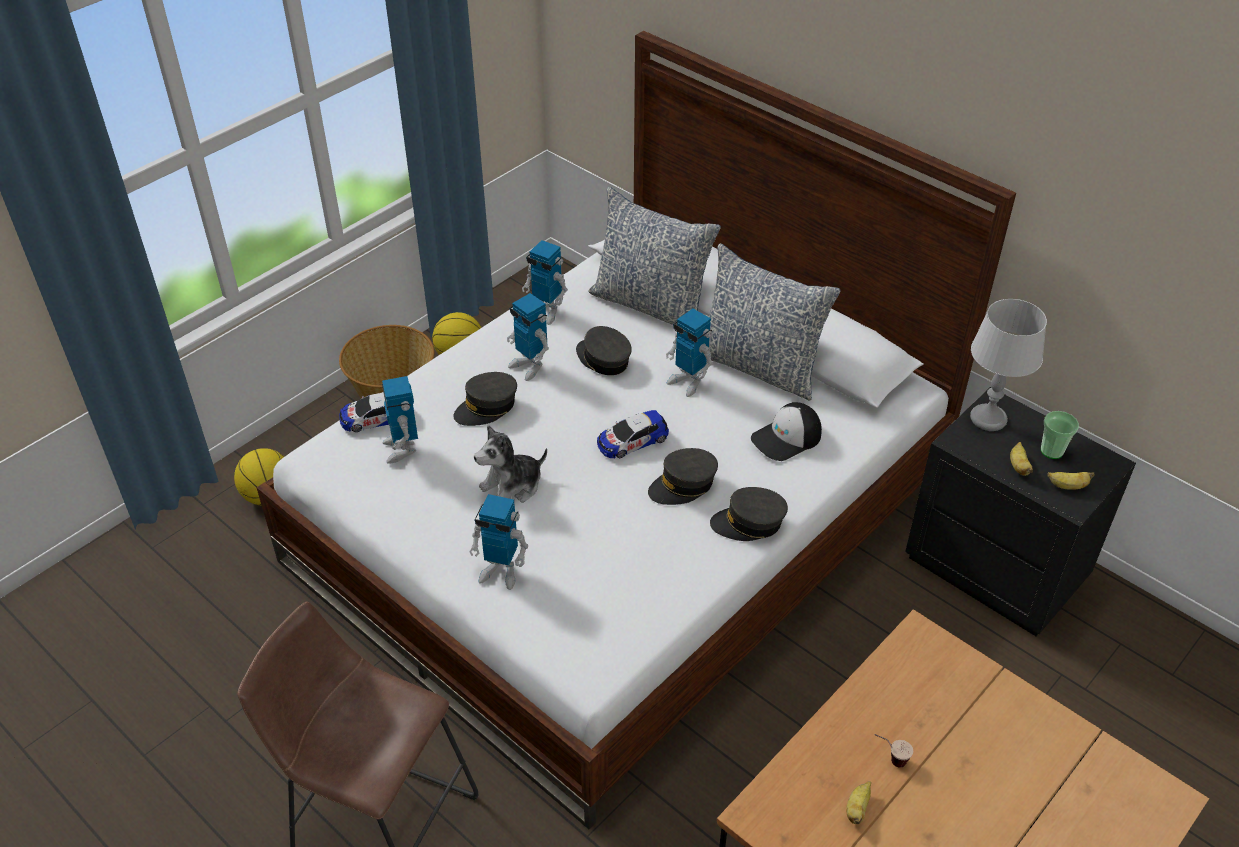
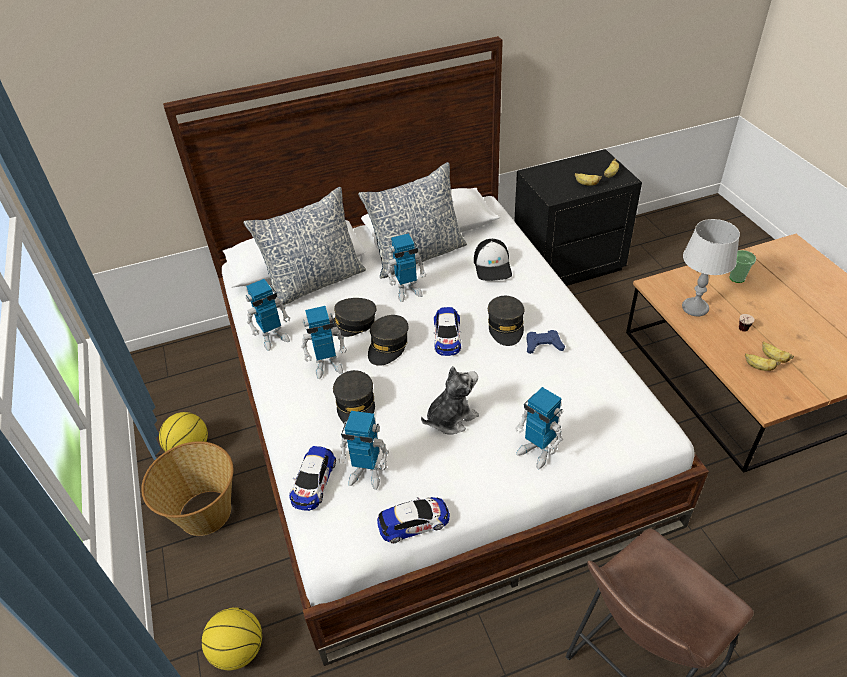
camera: 60 degrees left, 0 degrees up
toy robot [469,494,528,590] -> toy robot turned 90 degrees clockwise [515,387,563,469]
plush toy [474,425,547,503] -> plush toy turned 120 degrees counterclockwise [421,366,479,435]
grey cap [710,487,788,541] -> grey cap moved to [368,315,408,366]
grey table lamp [970,299,1047,431] -> grey table lamp moved to [682,219,740,316]
cup [1041,411,1079,459] -> cup moved to [729,250,756,283]
none -> toy car [377,497,450,543]
none -> blue game controller [526,330,565,354]
none -> banana [745,353,780,371]

